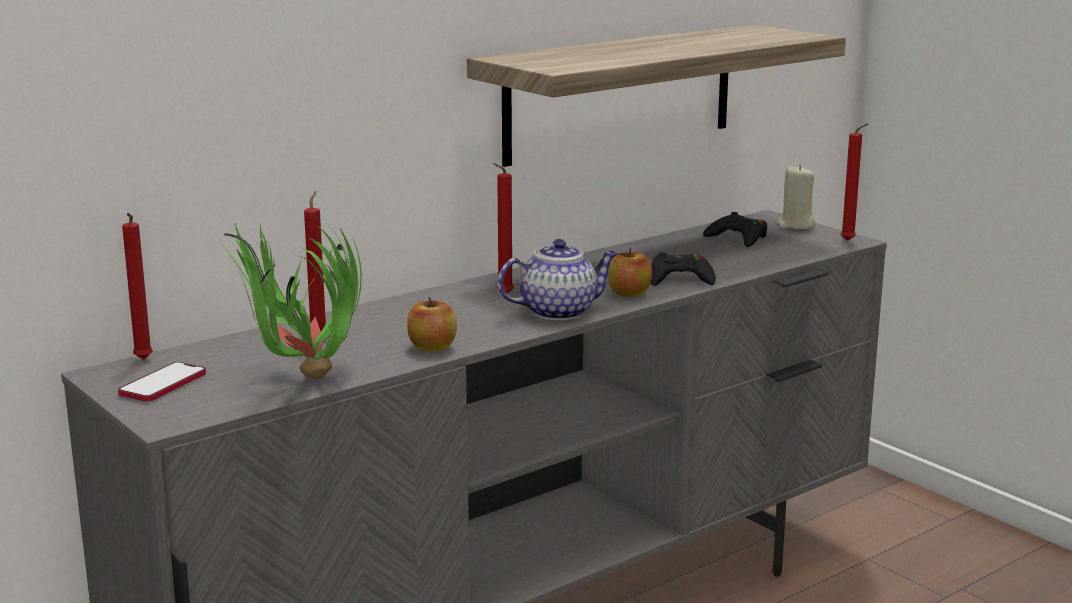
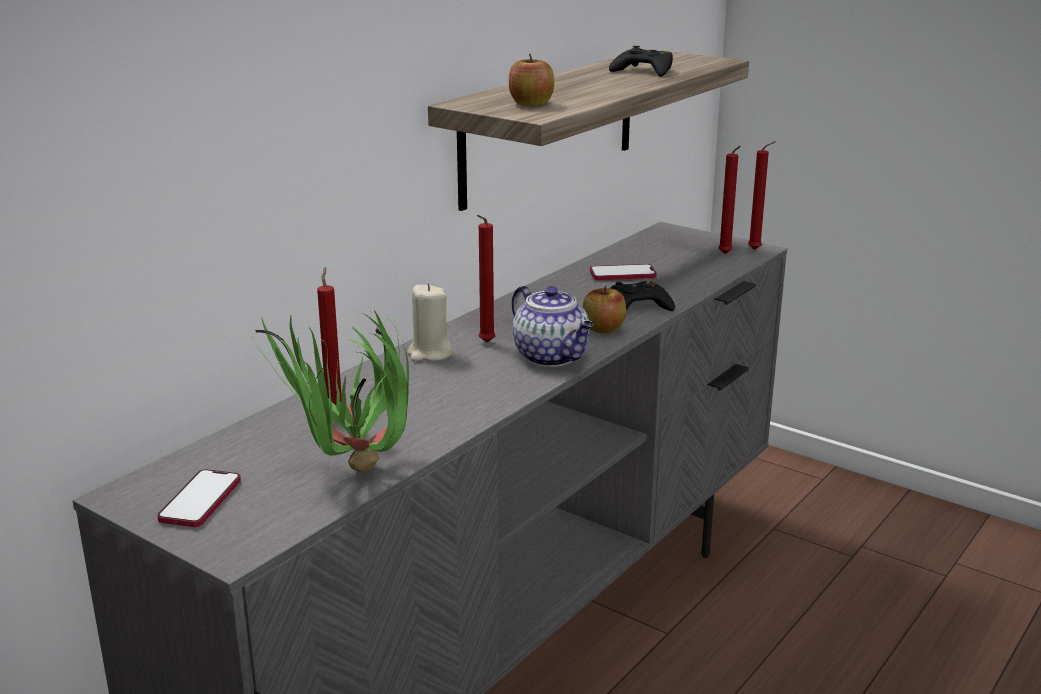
camera: 15 degrees left, 5 degrees up
red candle [122,213,153,360] -> red candle moved to [718,146,741,254]
apple [407,297,457,352] -> apple moved to [509,54,555,106]
teapot [498,239,618,320] -> teapot turned 90 degrees clockwise [512,286,594,367]
black game controller [703,212,767,247] -> black game controller moved to [609,46,673,77]
beige candle [777,165,815,229] -> beige candle moved to [408,284,453,361]
none -> phone [590,264,656,280]

